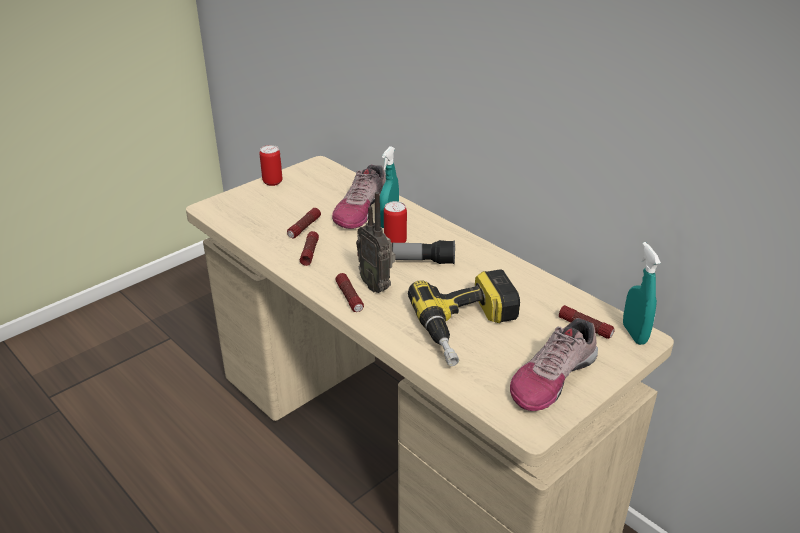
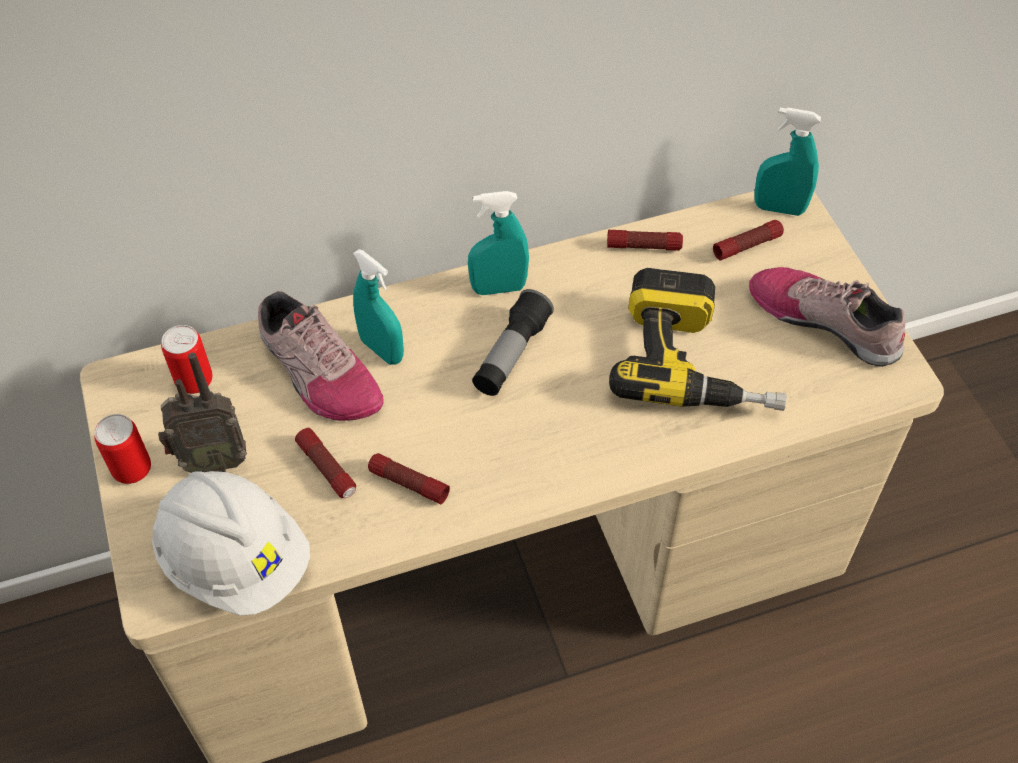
camera: 65 degrees left, 20 degrees up
flashlight [335,273,364,312] -> flashlight moved to [607,230,683,251]
radio [356,192,396,293] -> radio moved to [158,353,247,473]
can [384,201,407,243] -> can moved to [161,325,213,394]
shoe [510,318,598,411] -> shoe turned 150 degrees clockwise [749,267,906,367]
none -> white hard hat [152,471,310,616]
none -> turquoise spray bottle [468,191,529,295]

